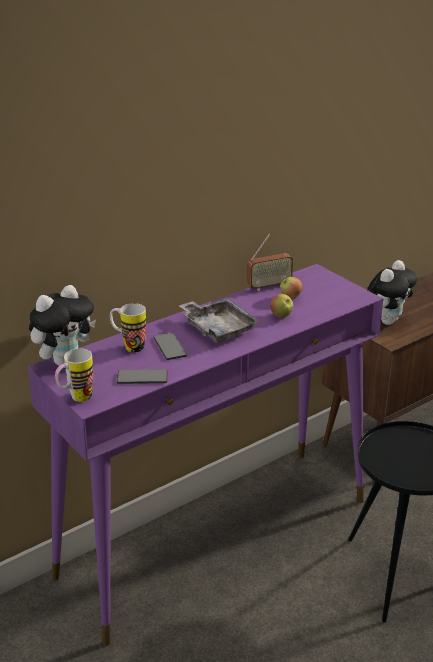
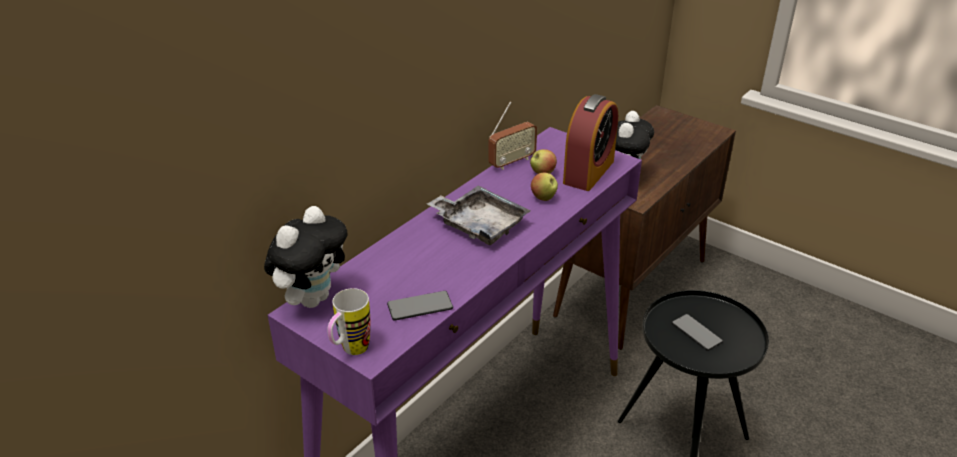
camera: 15 degrees left, 5 degrees up
mug [110,303,146,352] -> none
phone [153,332,187,360] -> phone moved to [672,314,723,351]
none -> alarm clock [563,94,618,191]

